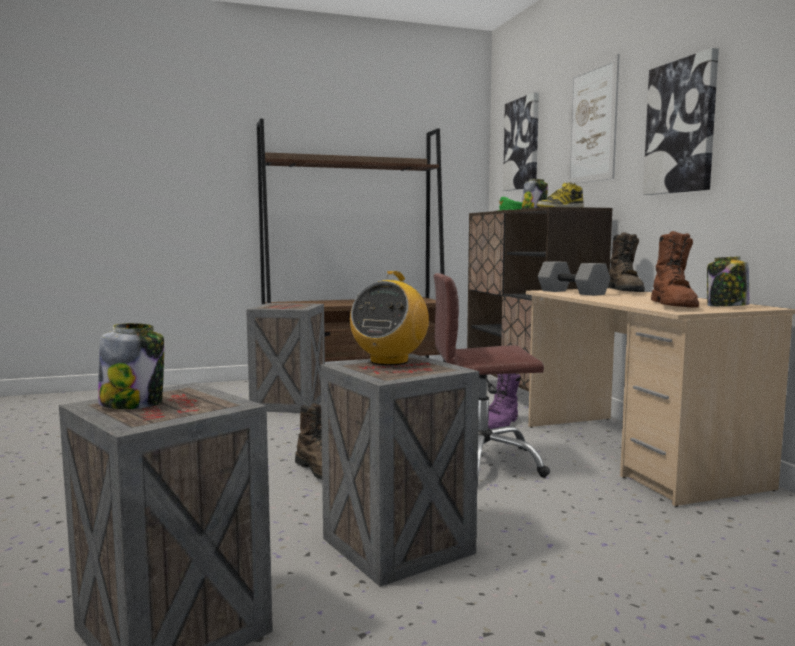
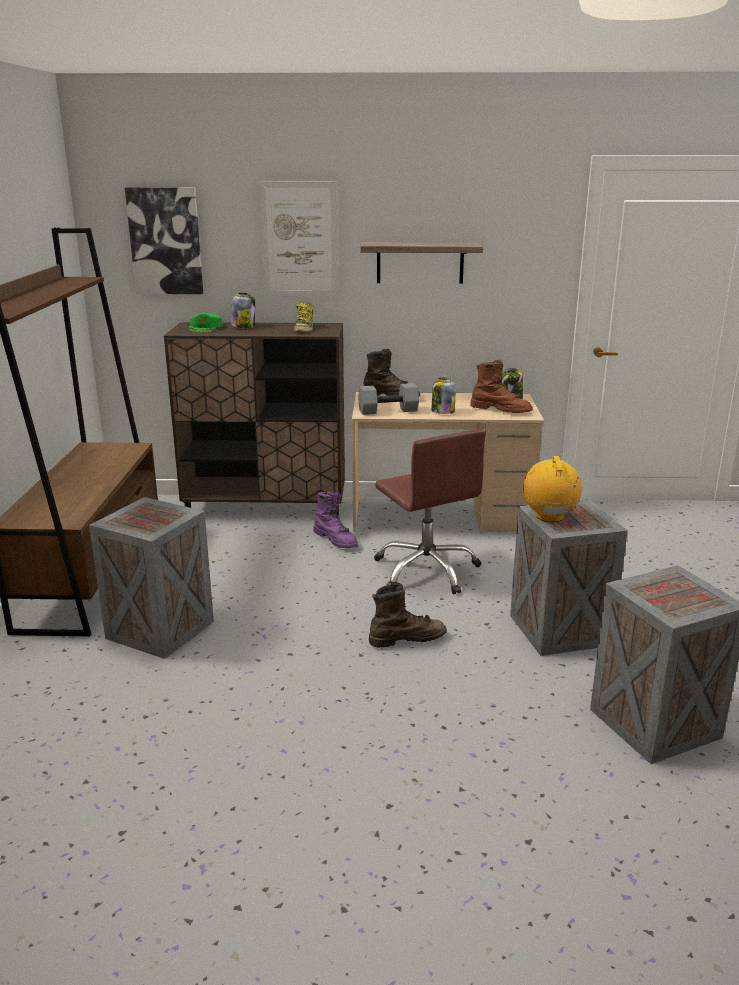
camera: 70 degrees left, 15 degrees up
jar [98,323,164,409] -> jar moved to [431,377,456,414]
radio [350,271,429,365] -> radio turned 135 degrees counterclockwise [523,456,582,522]
brown office chair [434,273,550,487] -> brown office chair turned 45 degrees counterclockwise [374,429,486,594]
picture [643,48,719,195] -> shelf [361,242,483,284]

